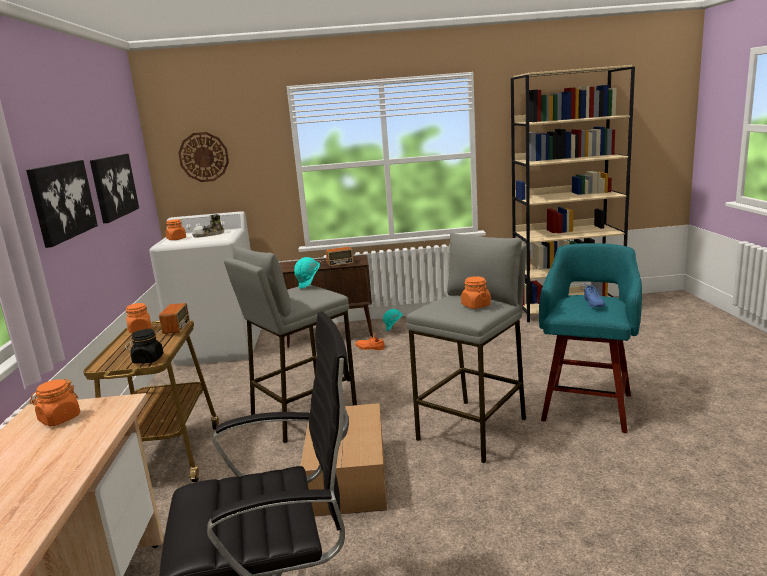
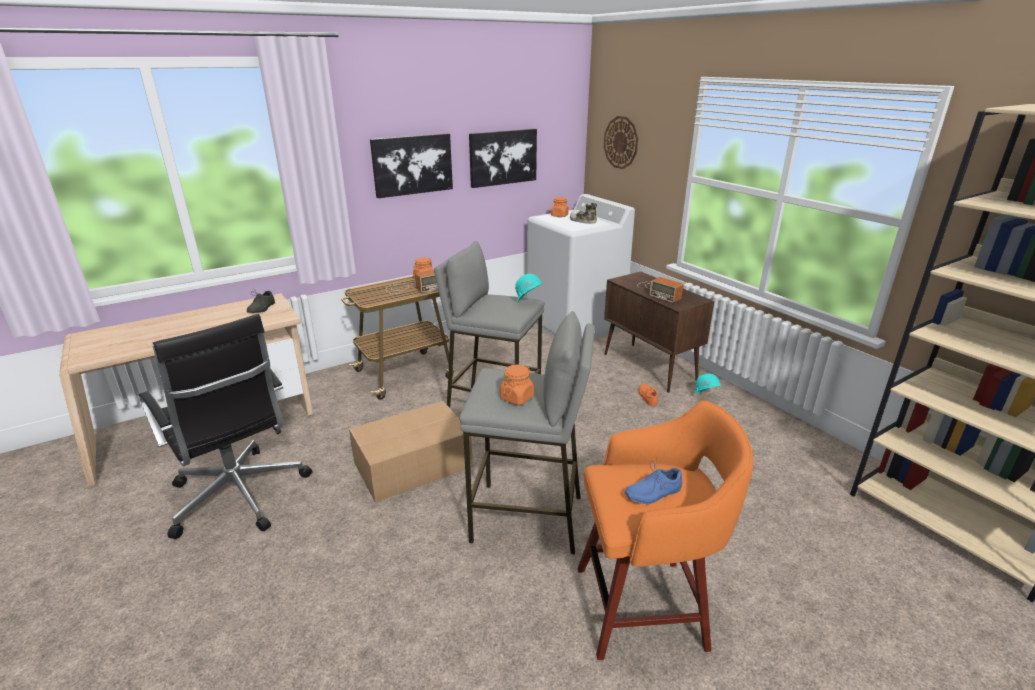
camera: 60 degrees right, 10 degrees up
orange jar [30,379,80,426] -> grey shoe [247,288,275,313]
black jar [130,329,164,364] -> none
turquoise stool [539,243,642,433] -> orange stool [578,400,753,660]

